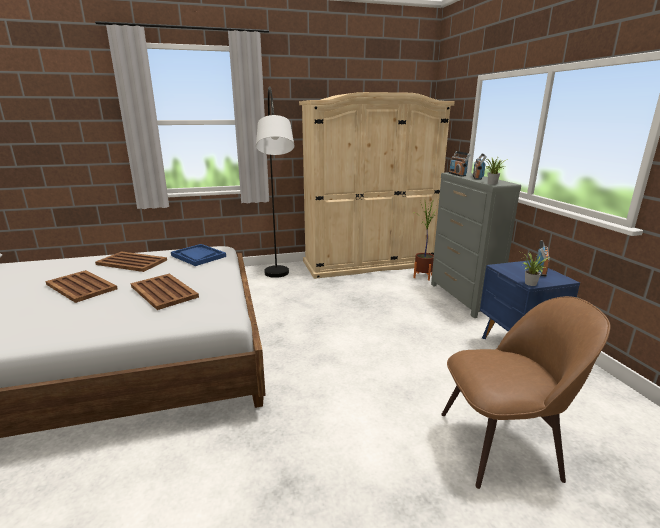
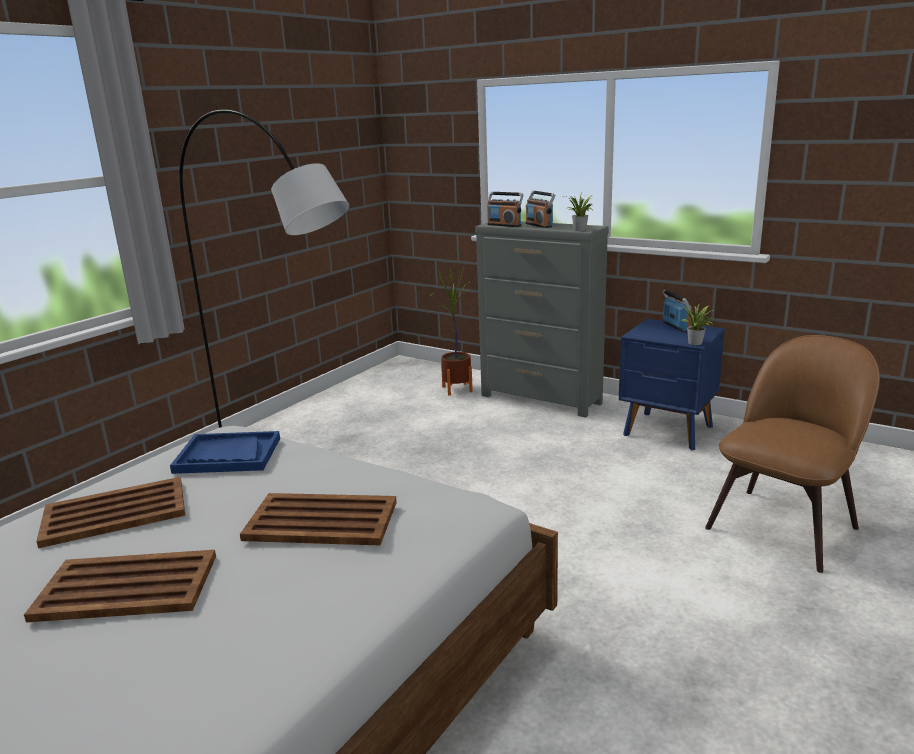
camera: 40 degrees left, 0 degrees up
beige wardrobe [299,92,455,279] -> none

